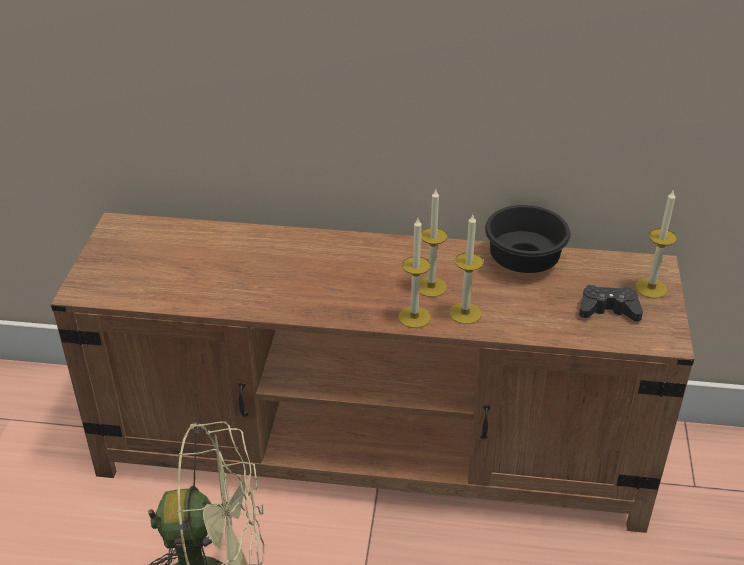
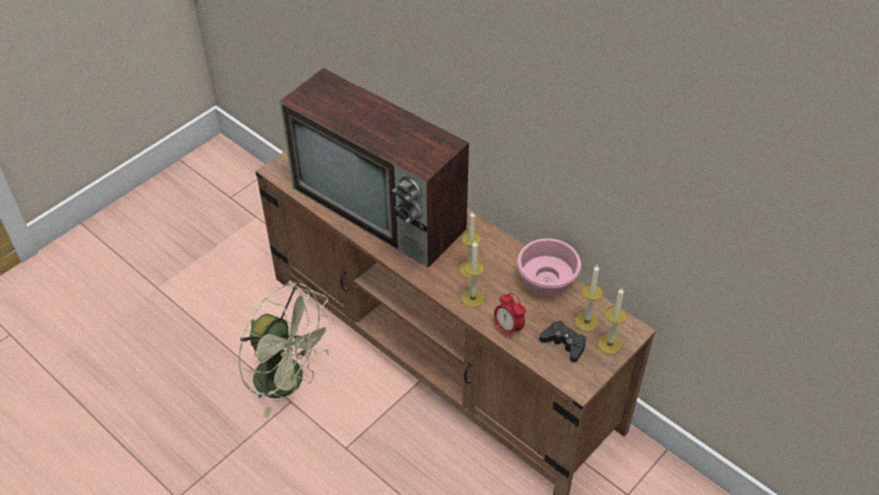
camera: 35 degrees right, 10 degrees up
candle [398,218,431,328] -> candle moved to [575,265,603,332]
black bowl [485,205,570,273] -> pink bowl [517,238,581,296]
none -> television [279,68,469,267]
none -> alarm clock [494,293,526,339]

